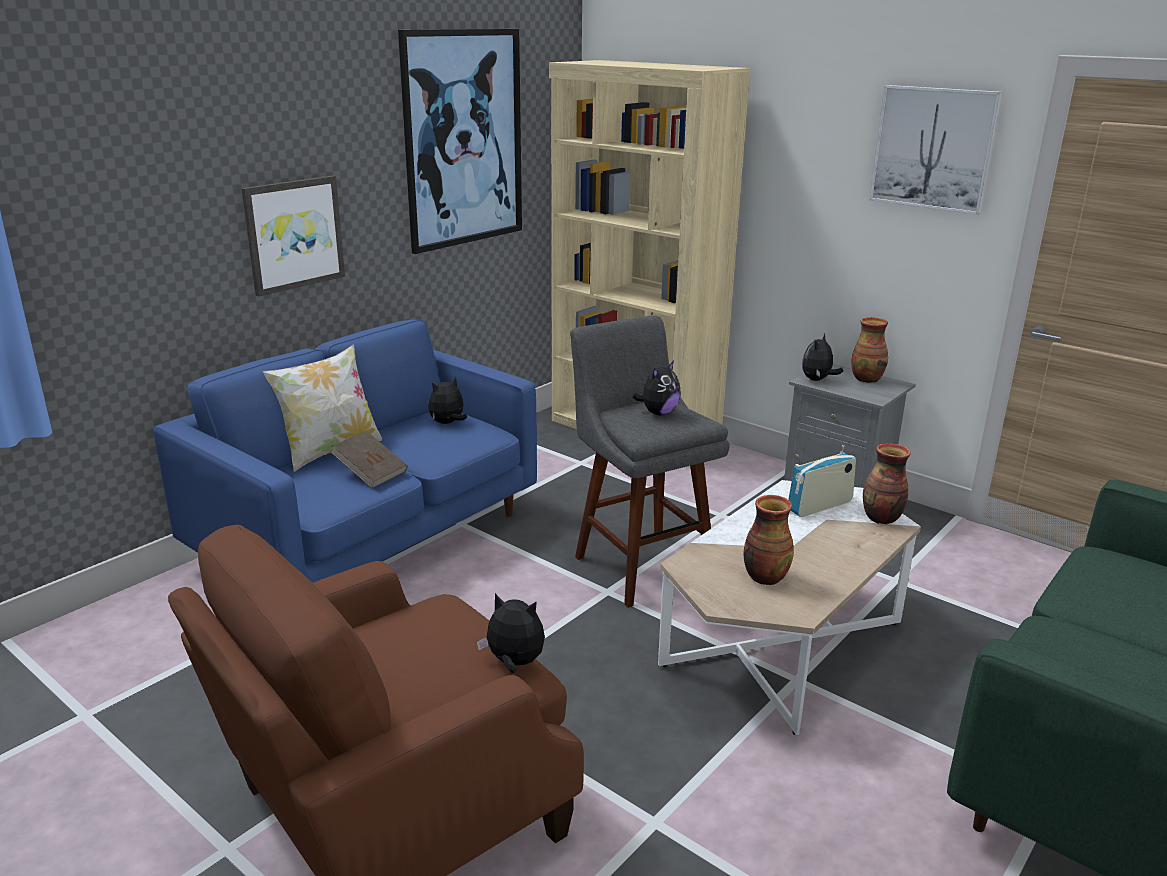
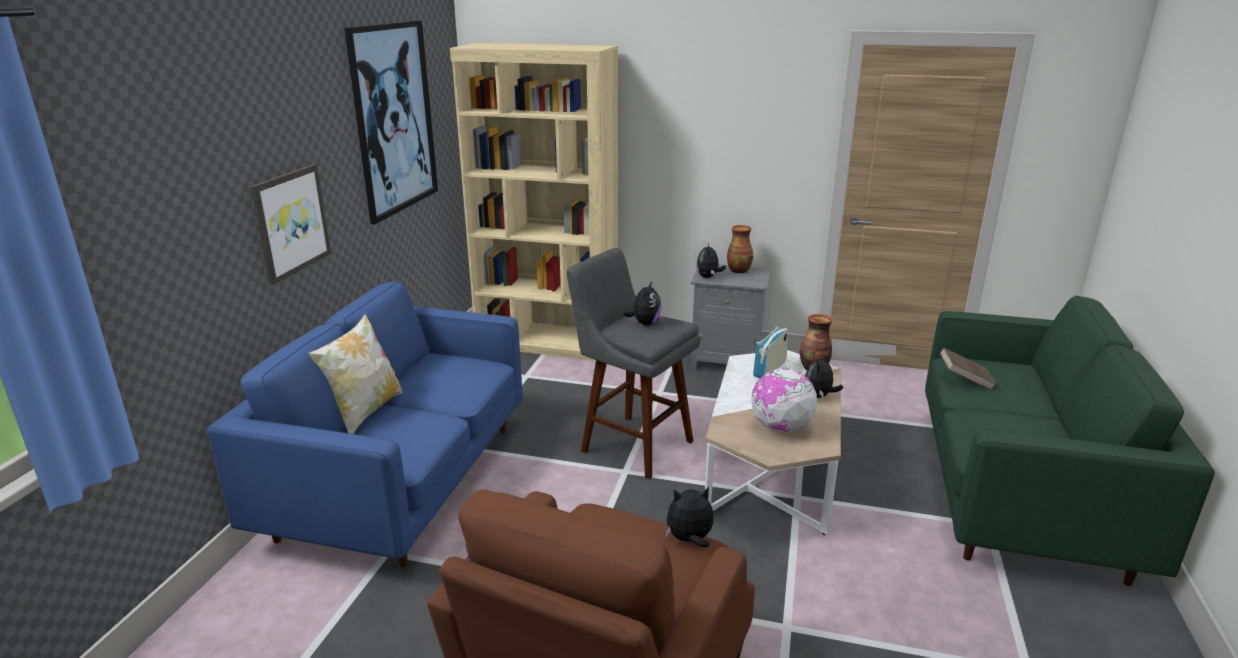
camera: 25 degrees left, 0 degrees up
brown book [331,431,408,488] -> brown book moved to [940,348,996,390]
plush toy [428,377,467,424] -> plush toy moved to [805,352,843,398]
vase [743,495,794,585] -> globe [751,368,817,433]
picture [869,85,1003,215] -> none

